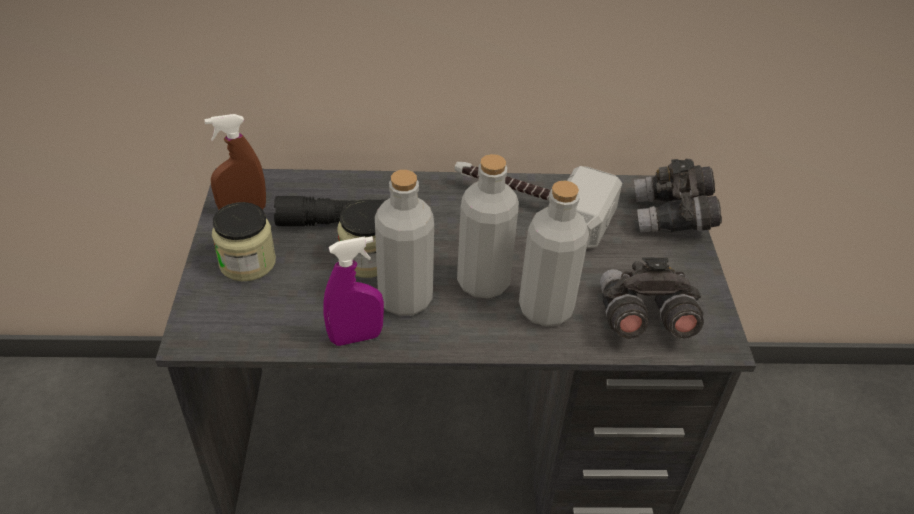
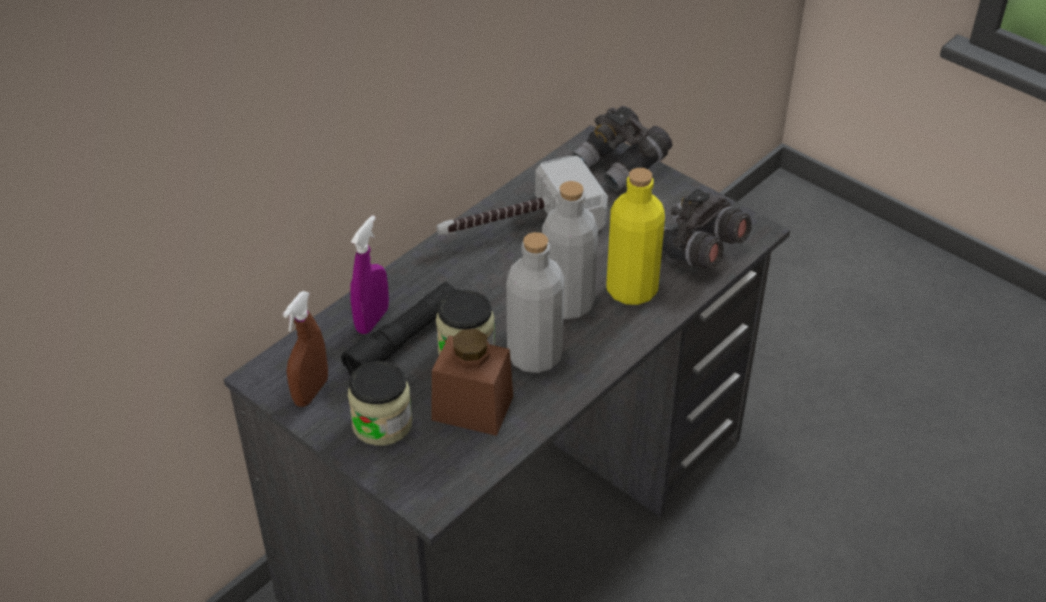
camera: 45 degrees left, 0 degrees up
purple spray bottle [323,236,384,346] -> purple spray bottle moved to [350,215,389,334]
grey bottle [519,181,589,327] -> yellow bottle [607,168,665,305]
none -> brown jar [432,329,513,436]

